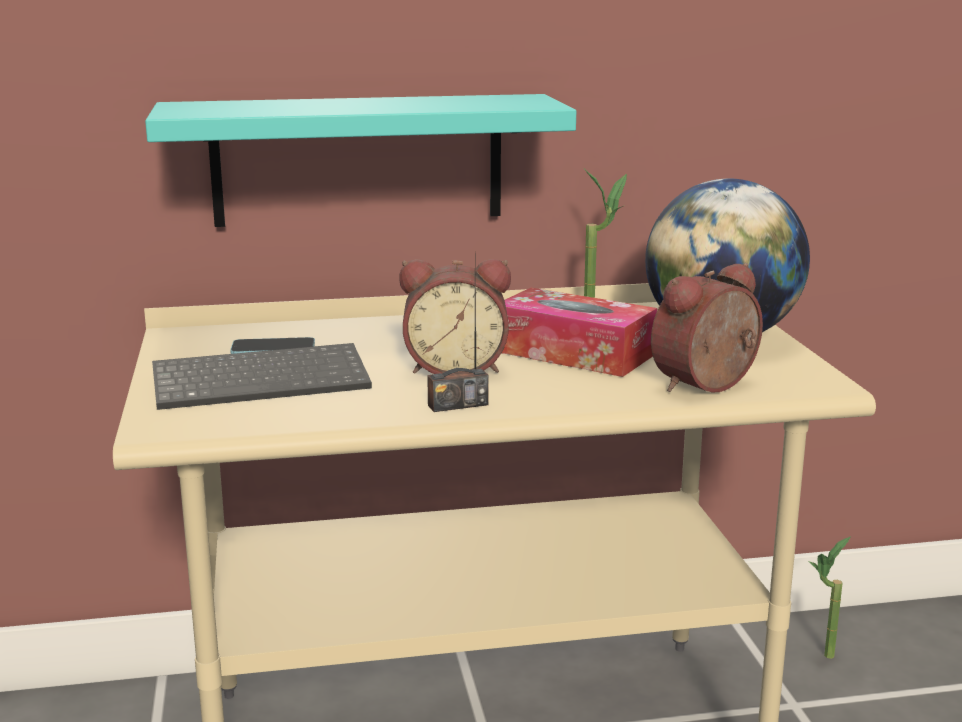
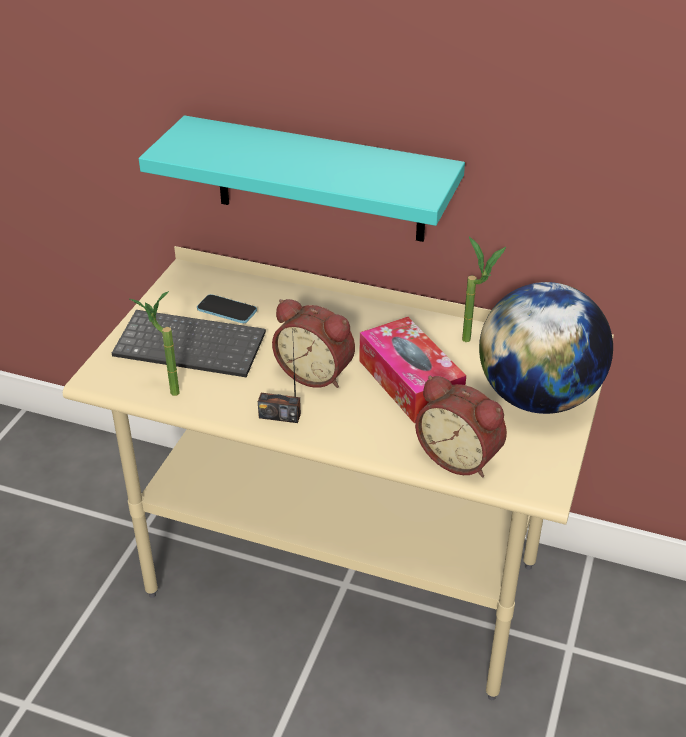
camera: 30 degrees right, 20 degrees up
alarm clock [651,263,763,393] -> alarm clock turned 135 degrees counterclockwise [415,376,507,477]
potted plant [808,536,851,659] -> potted plant moved to [130,291,180,396]

